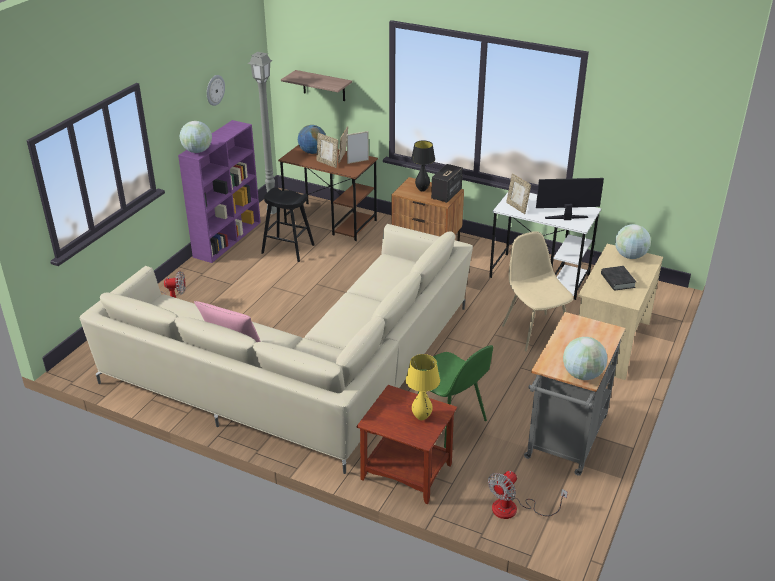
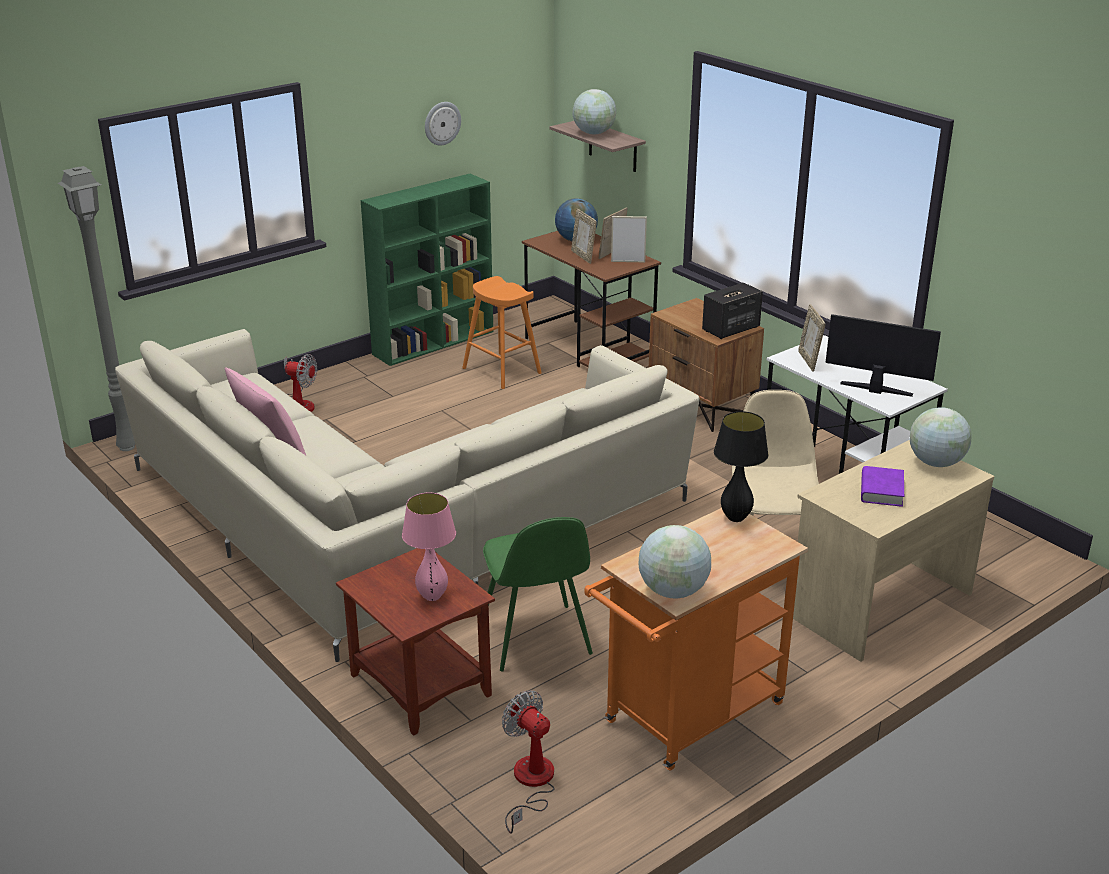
camera: 25 degrees right, 5 degrees down
purple bookcase [178,120,261,263] -> green bookcase [361,174,493,366]
globe [180,121,212,153] -> globe moved to [572,89,616,135]
grey floor lamp [247,52,277,214] -> grey floor lamp moved to [58,166,135,451]
black stool [261,188,315,262] -> orange stool [462,276,542,389]
yellow table lamp [406,354,440,420] -> pink table lamp [402,492,456,601]
black table lamp [411,141,435,192] -> black table lamp moved to [714,411,768,522]
fan [488,471,568,519] -> fan turned 75 degrees clockwise [502,690,554,834]
grey cart [524,312,625,476] -> orange cart [584,508,808,770]
black book [601,266,636,291] -> purple book [861,466,904,507]

